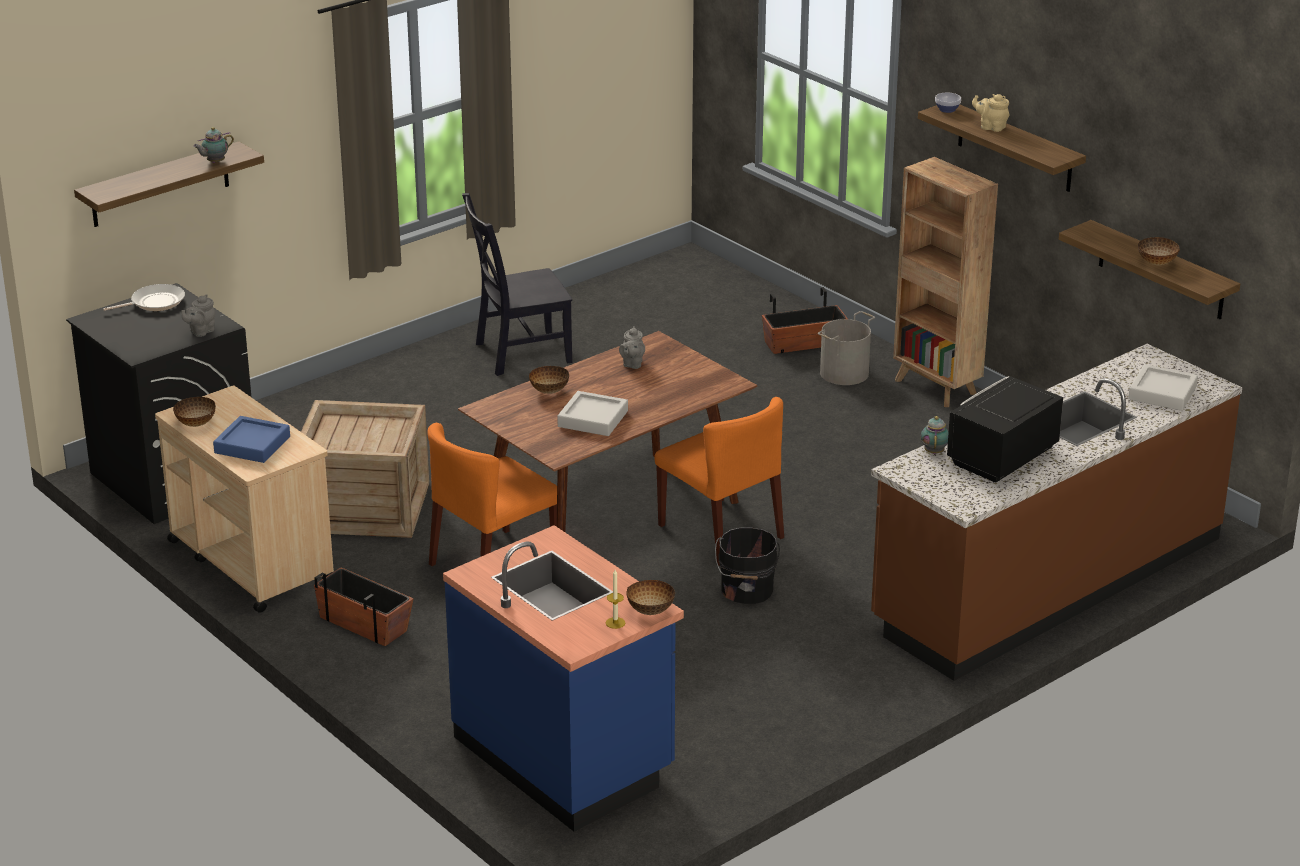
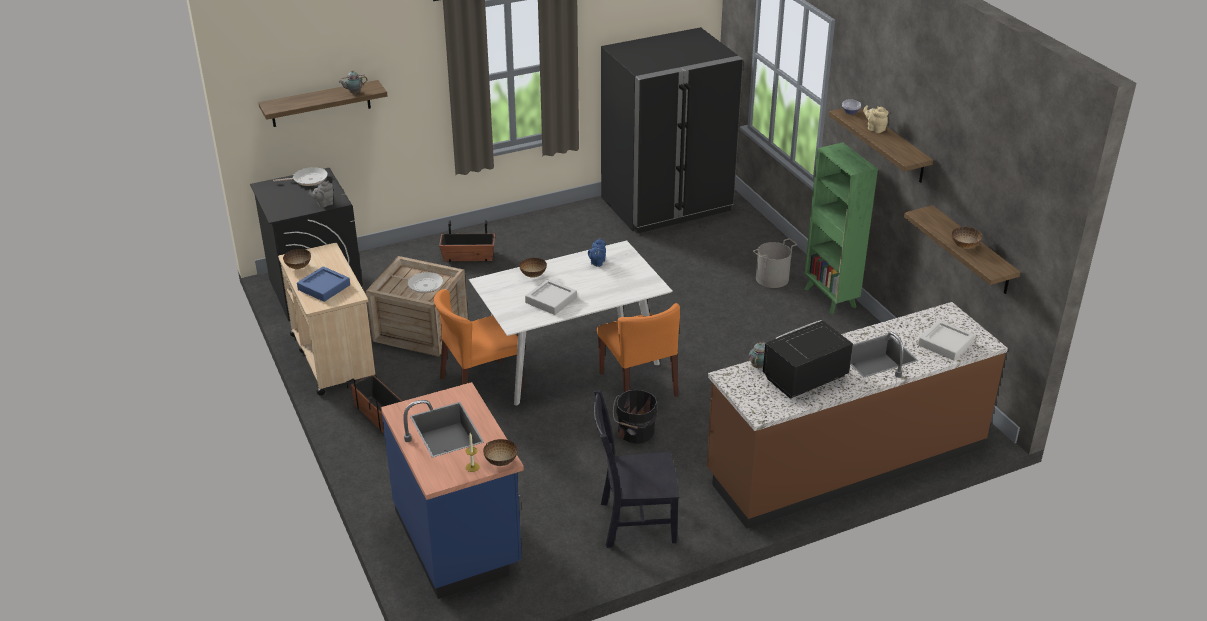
camera: 15 degrees right, 5 degrees up
brown dining table [458,331,757,532] -> white dining table [469,240,673,406]
black chair [462,193,572,376] -> black chair moved to [594,389,679,548]
grey teapot [619,326,645,369] -> blue teapot [588,238,606,267]
planter [762,287,848,354] -> planter moved to [439,220,495,261]
brown bookcase [893,157,998,407] -> green bookcase [804,142,878,315]
none -> frying pan [391,272,443,294]
none -> black fridge [601,27,743,234]

